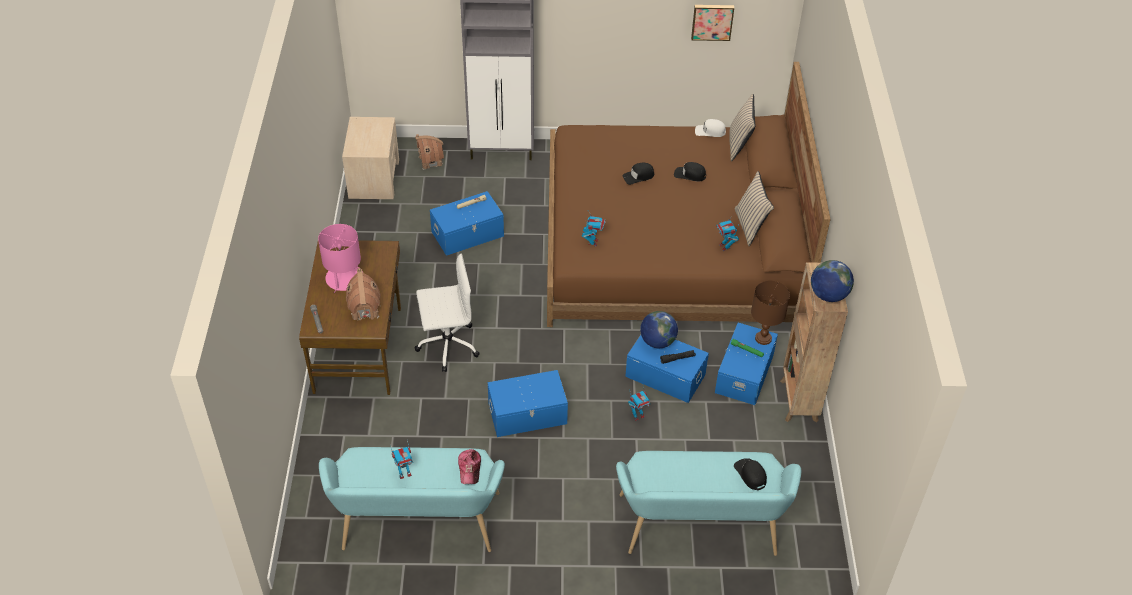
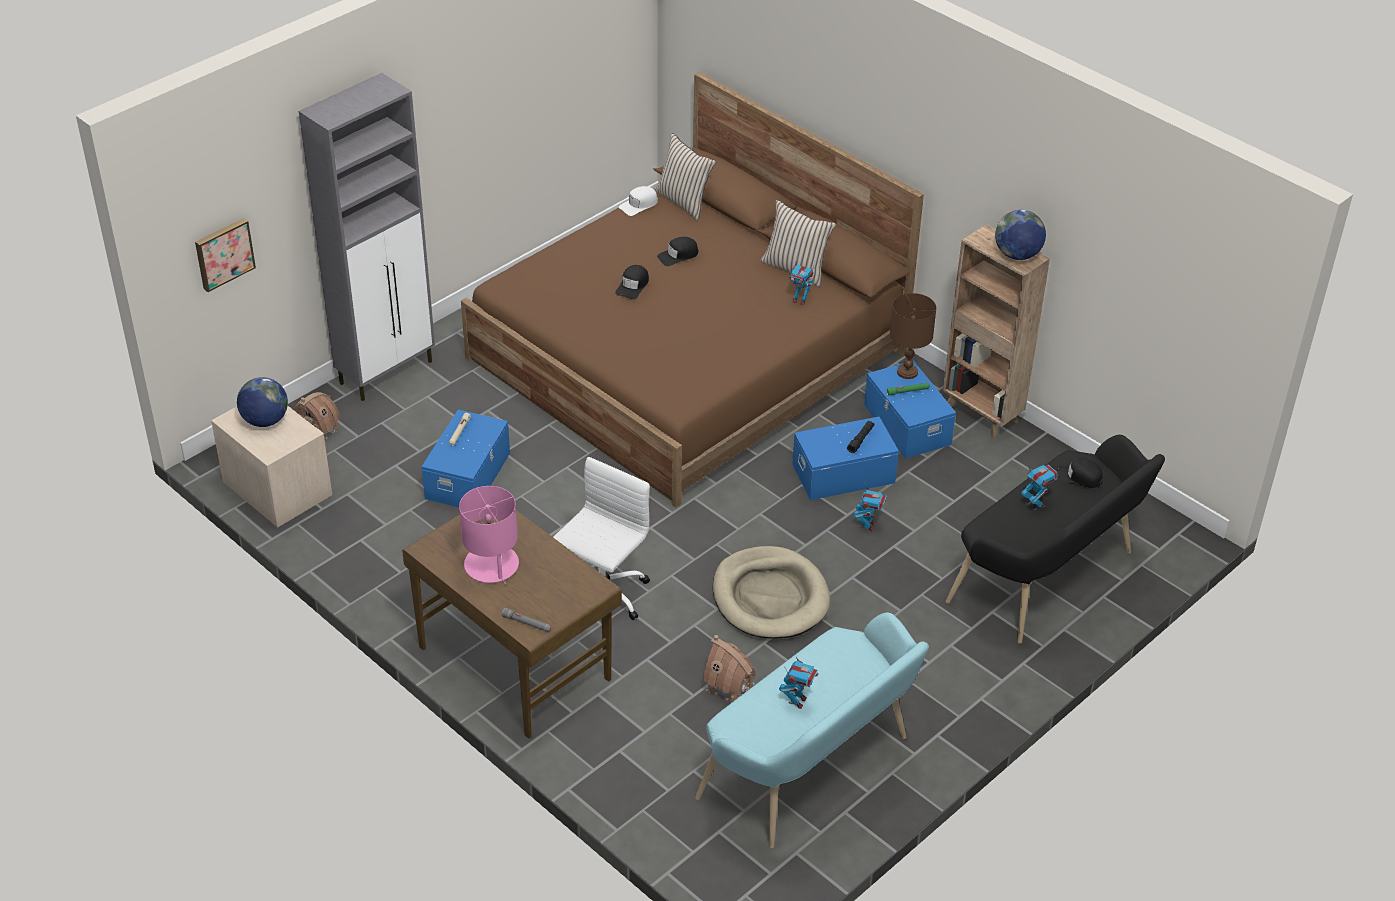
camera: 45 degrees left, 5 degrees down
toy house [346,268,381,320] -> toy house moved to [703,635,756,703]
cap [458,449,481,484] -> none
blue storage box [488,370,568,437] -> beige dog bed [713,546,830,639]
toy robot [582,211,606,247] -> toy robot moved to [1021,465,1058,510]
turquoise bench [616,451,801,556] -> black bench [946,435,1165,644]
globe [640,311,678,348] -> globe moved to [237,377,288,427]
picture [691,5,734,41] -> picture moved to [195,218,256,292]

